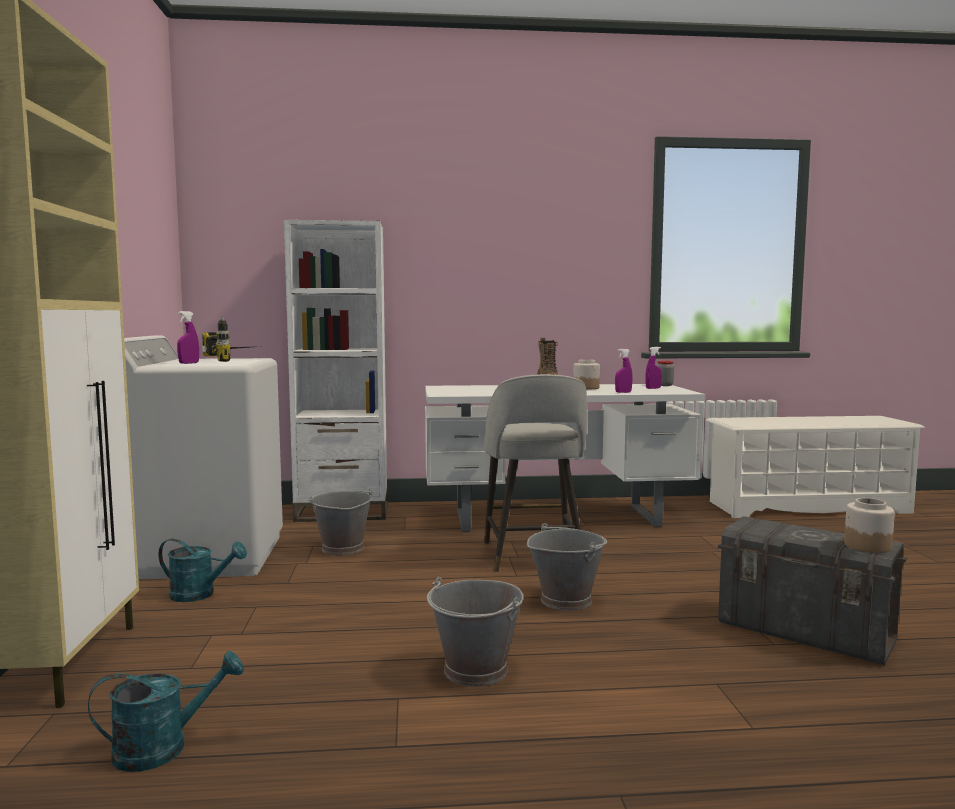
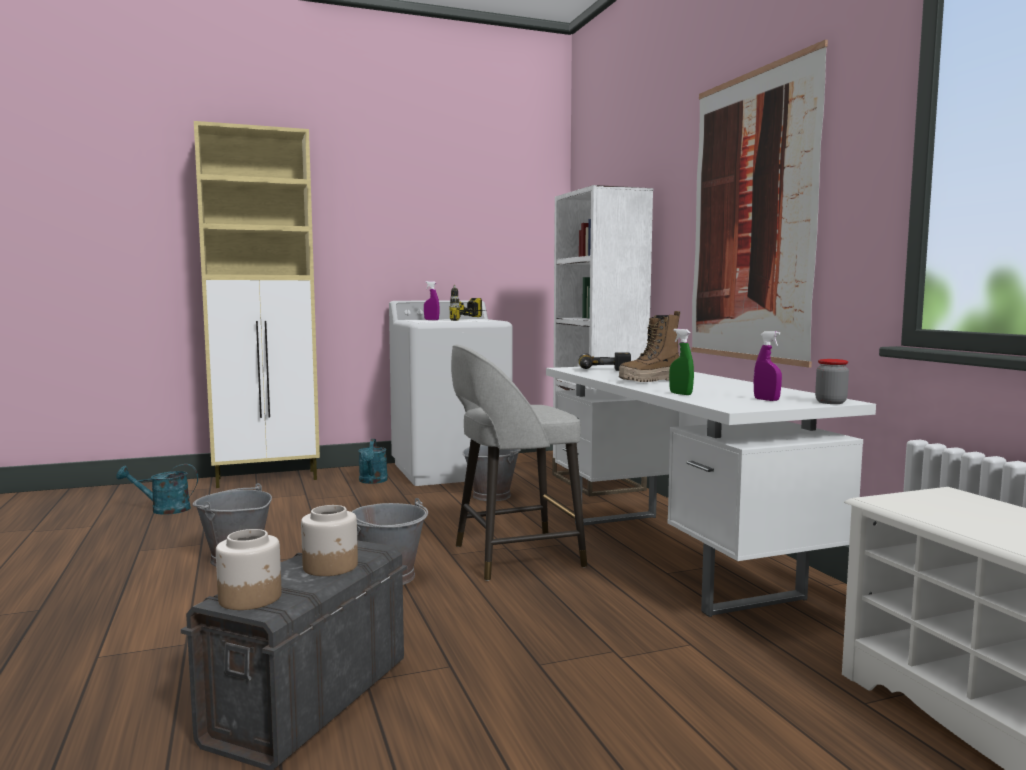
camera: 75 degrees right, 0 degrees up
turquoise watering can [88,651,244,772] -> turquoise watering can turned 120 degrees clockwise [116,464,198,515]
jar [573,359,600,389] -> jar moved to [301,505,358,576]
purple spray bottle [615,349,633,393] -> green spray bottle [669,329,694,395]
none -> power drill [579,352,631,371]
none -> picture [691,40,828,368]

